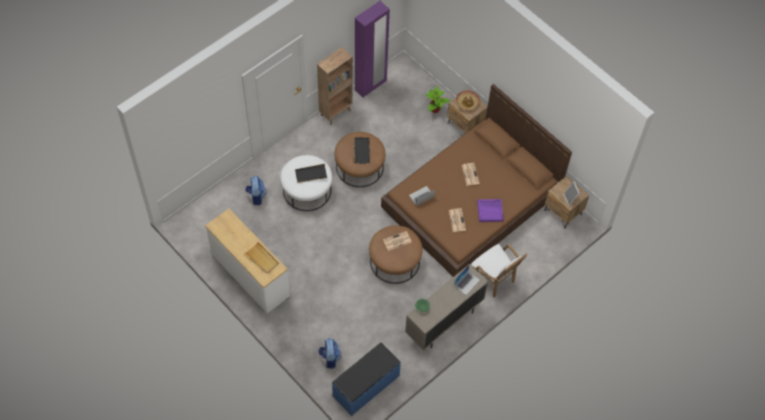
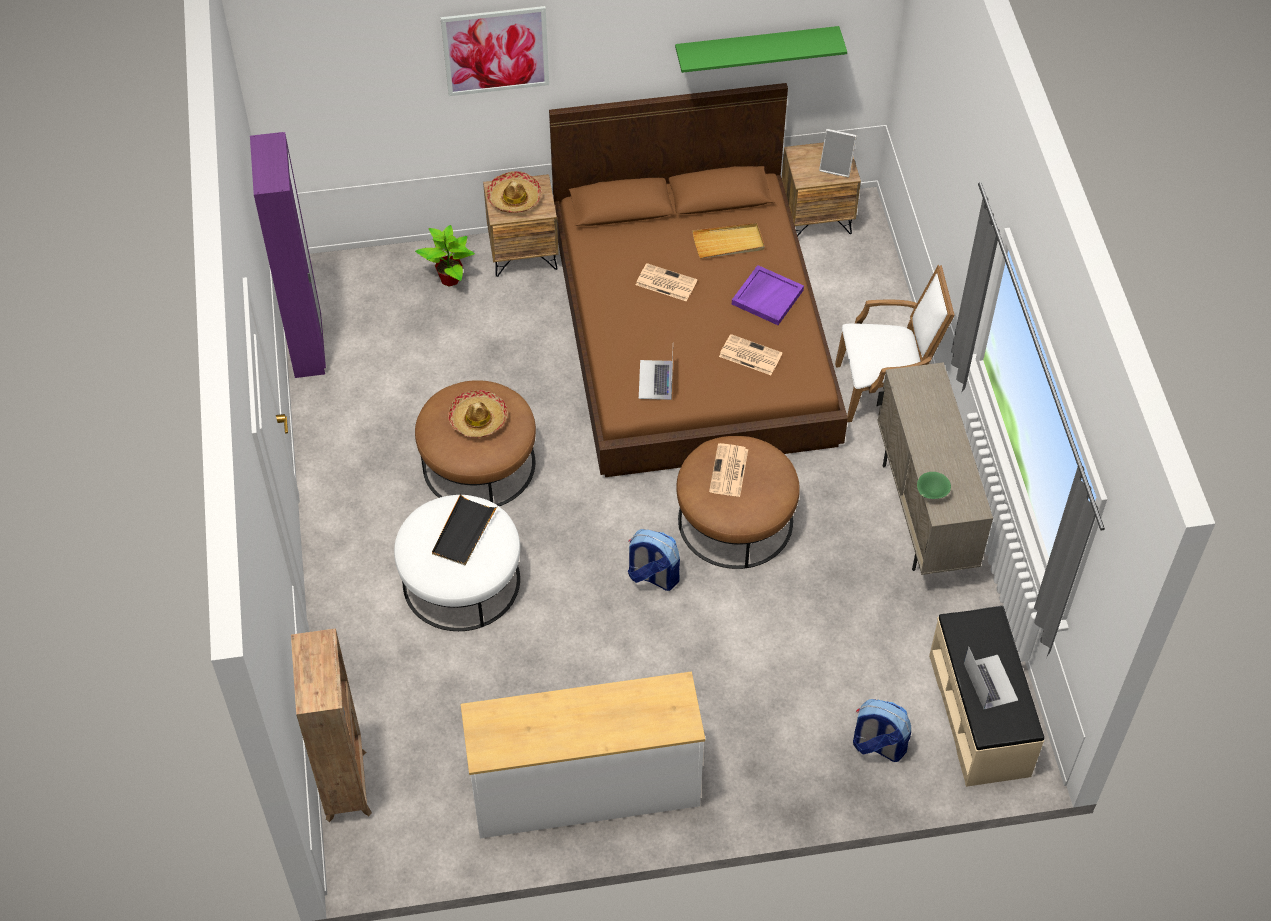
camera: 55 degrees left, 5 degrees down
backpack [245,176,267,205] -> backpack moved to [628,529,680,591]
beige tray [245,242,279,273] -> beige tray moved to [692,223,765,258]
brown bookcase [317,47,353,125] -> brown bookcase moved to [291,628,372,822]
blue bench [332,342,401,416] -> beige bench [929,606,1044,787]
black tray [353,137,370,164] -> hat [448,390,508,438]
laptop [454,264,480,295] -> laptop moved to [964,646,1018,709]
none -> picture [440,6,549,96]
none -> green shelf [675,26,847,73]

